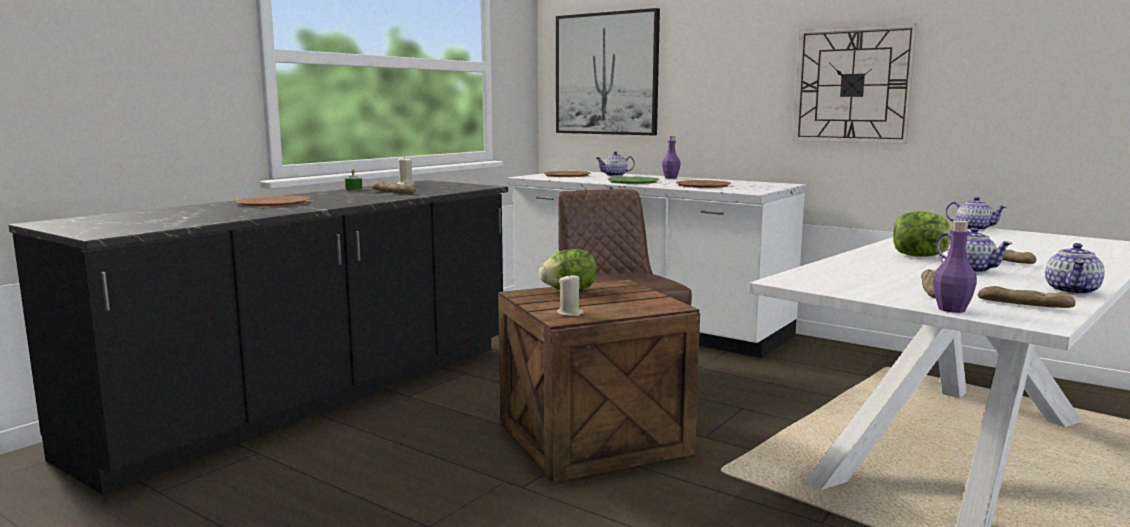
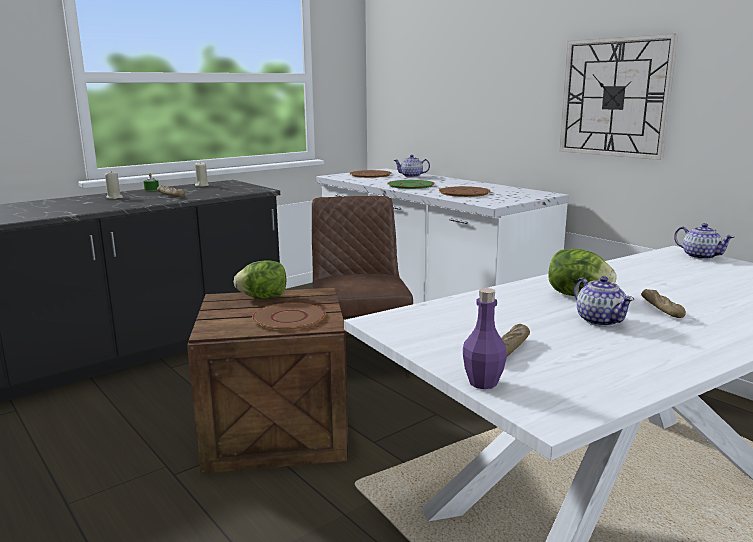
camera: 15 degrees right, 5 degrees up
brown plate [236,195,310,207] -> brown plate moved to [252,302,326,331]
picture [556,8,660,135] -> none
beige candle [557,274,584,316] -> beige candle moved to [105,171,123,199]
purple bottle [662,136,681,179] -> none
bread [978,286,1076,308] -> none
teapot [1045,243,1105,295] -> none

